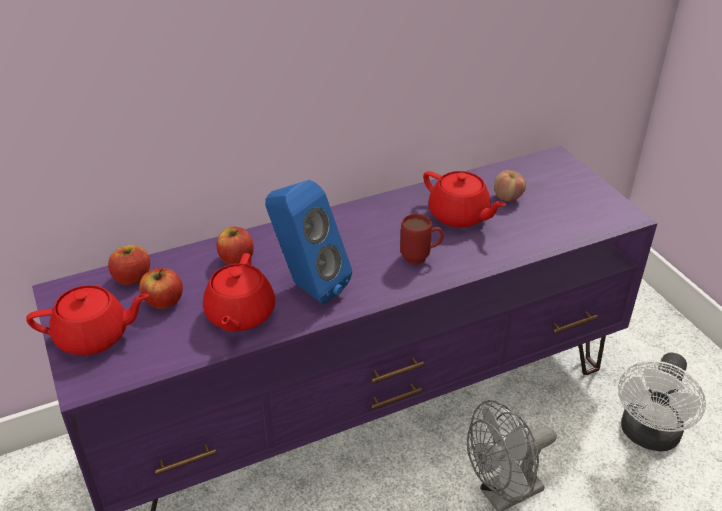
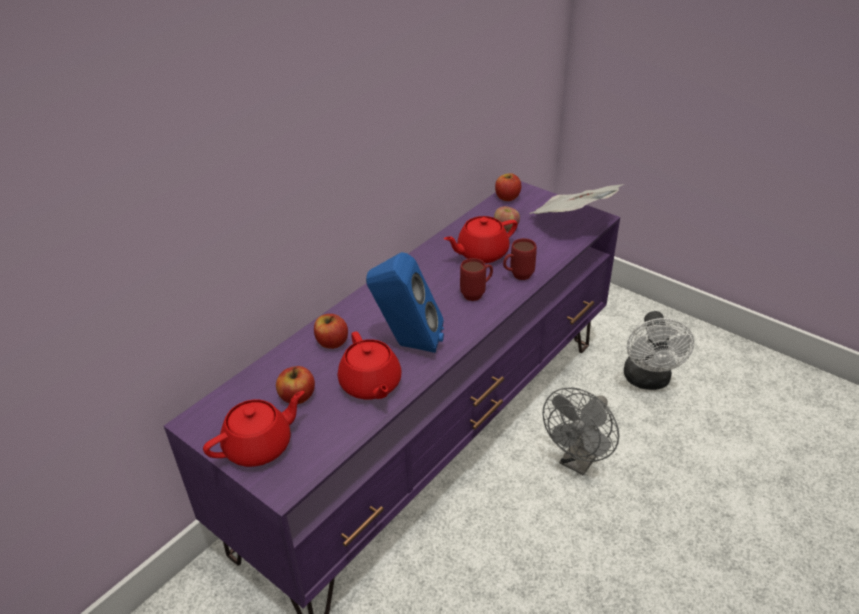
camera: 25 degrees left, 0 degrees up
apple [108,245,150,285] -> apple moved to [495,173,521,201]
red teapot [423,171,506,228] -> red teapot turned 135 degrees clockwise [444,216,518,263]
none -> red mug [503,238,537,280]
none -> newspaper [529,184,625,214]

